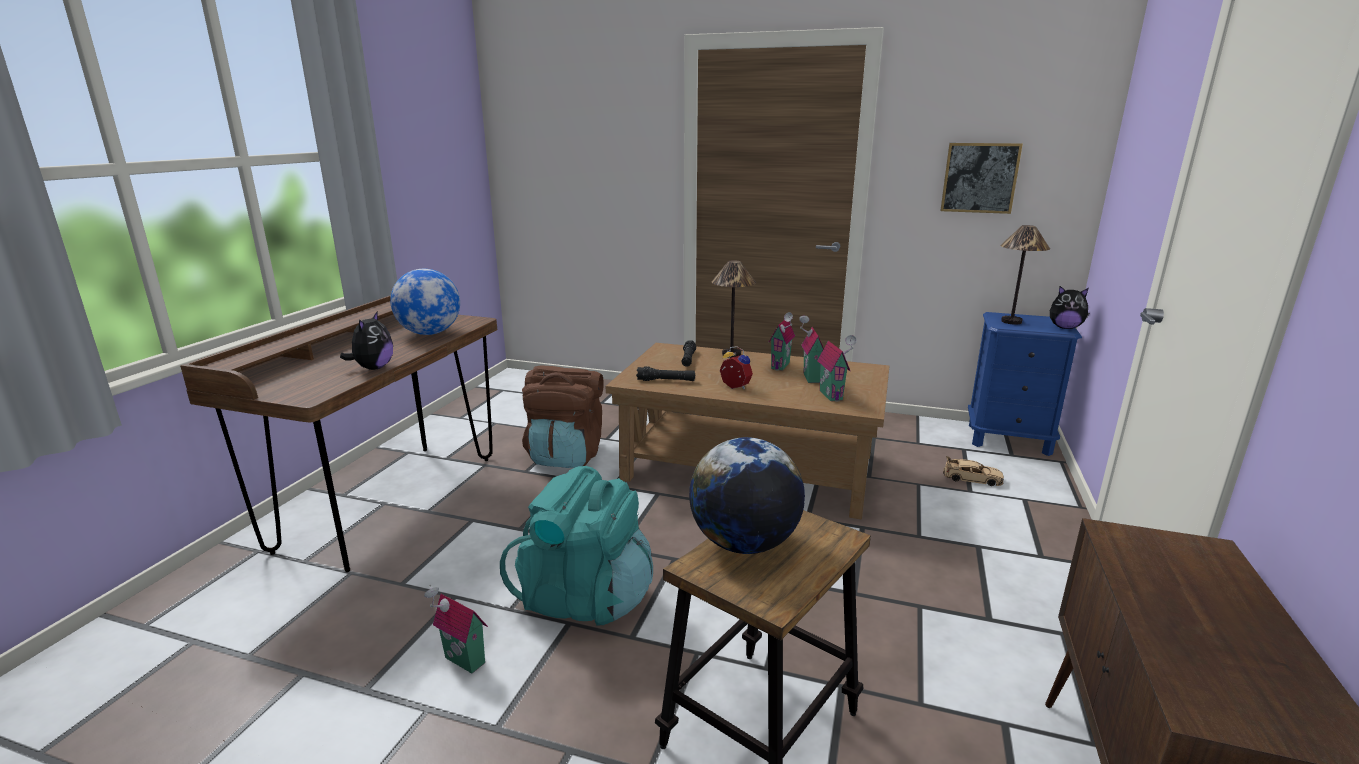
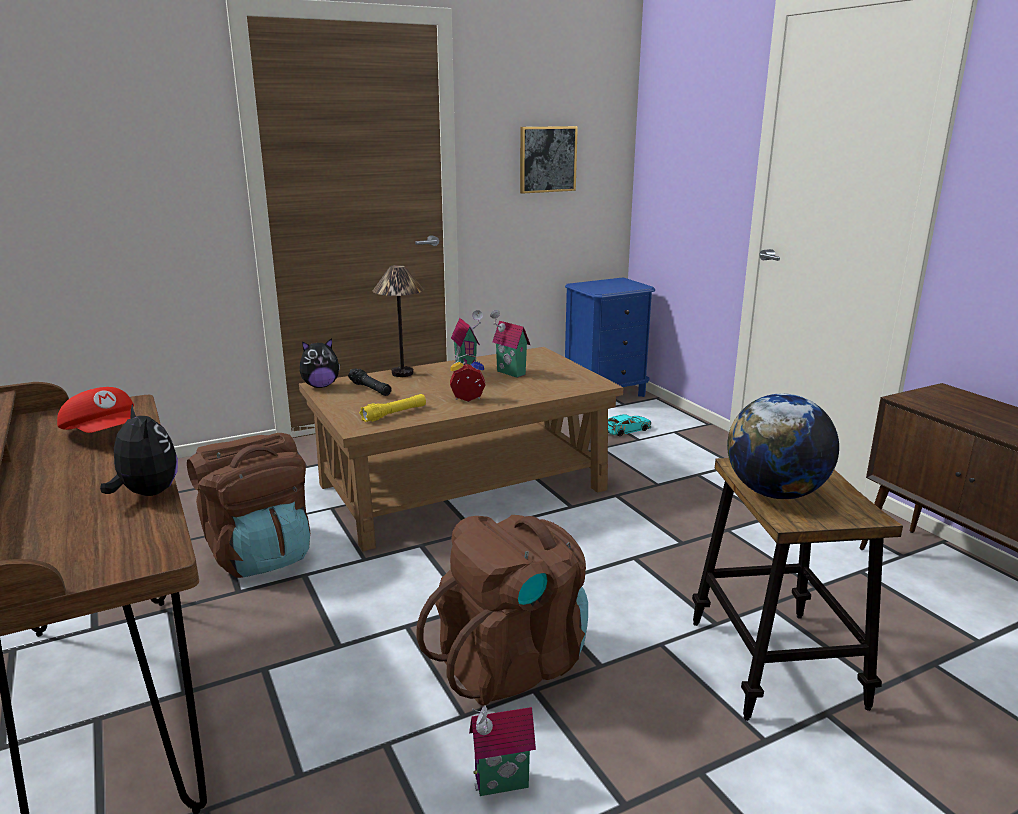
camera: 45 degrees left, 0 degrees up
globe [390,269,460,335] -> red cap [57,387,134,433]
turquoise backpack [500,466,653,626] -> brown backpack [416,515,588,706]
black flashlight [636,366,695,381] -> yellow flashlight [359,394,426,422]
toy house [817,335,857,402] -> none
beige toy car [943,456,1004,486] -> turquoise toy car [608,414,651,436]
table lamp [1001,225,1050,325] -> none
plush toy [1050,286,1089,329] -> plush toy moved to [300,338,340,388]

